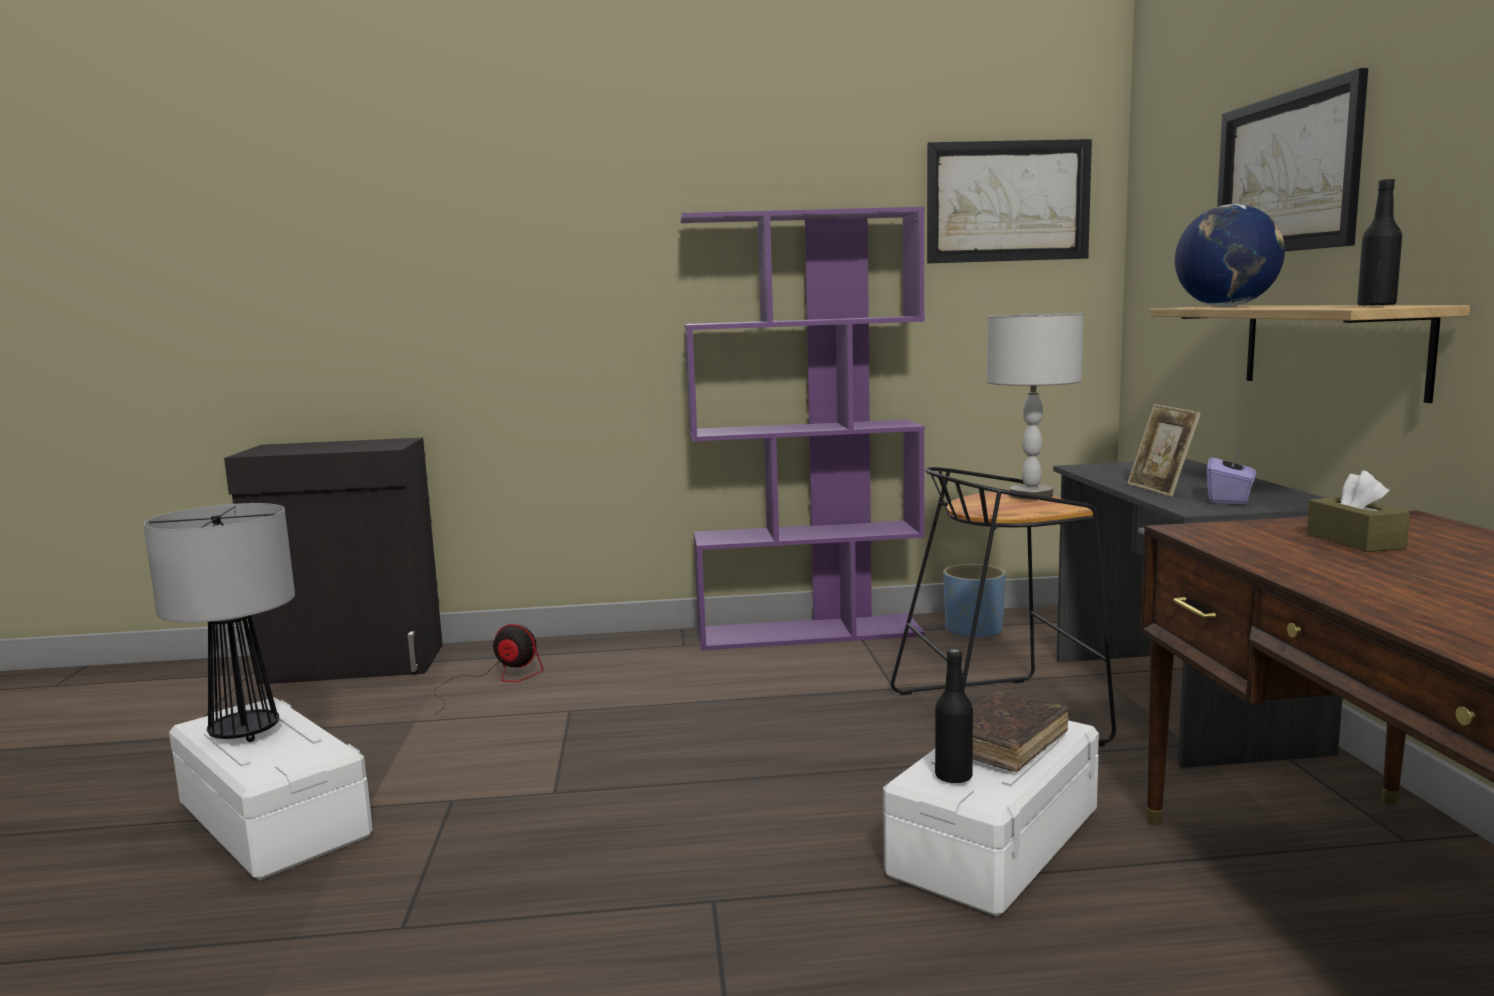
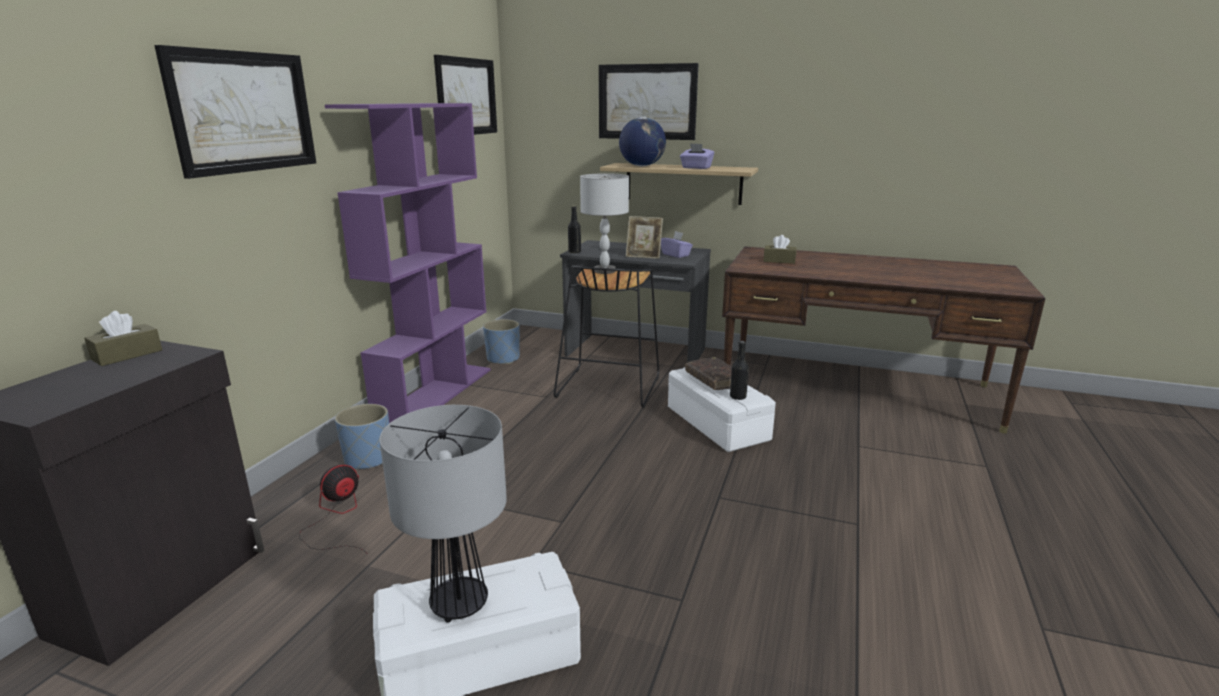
camera: 65 degrees left, 10 degrees up
black bottle [1357,179,1402,306] -> black bottle moved to [568,206,581,253]
none -> brown tissue box [84,311,162,366]
none -> picture [154,45,316,179]
none -> blue planter [335,404,389,470]
none -> purple tissue box [680,143,714,169]

